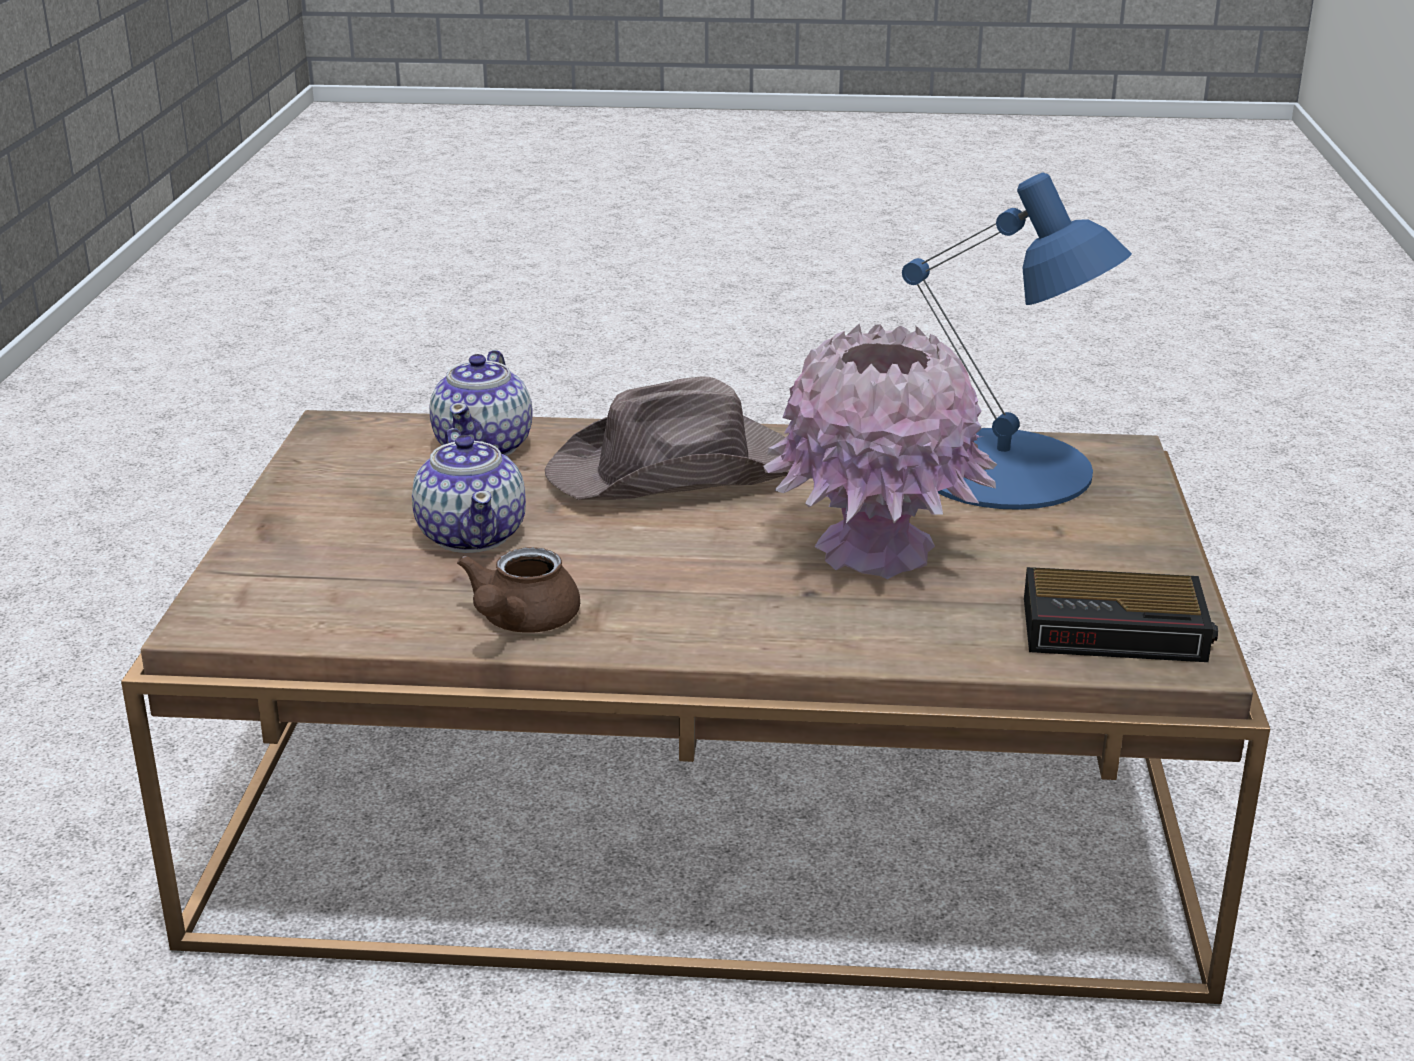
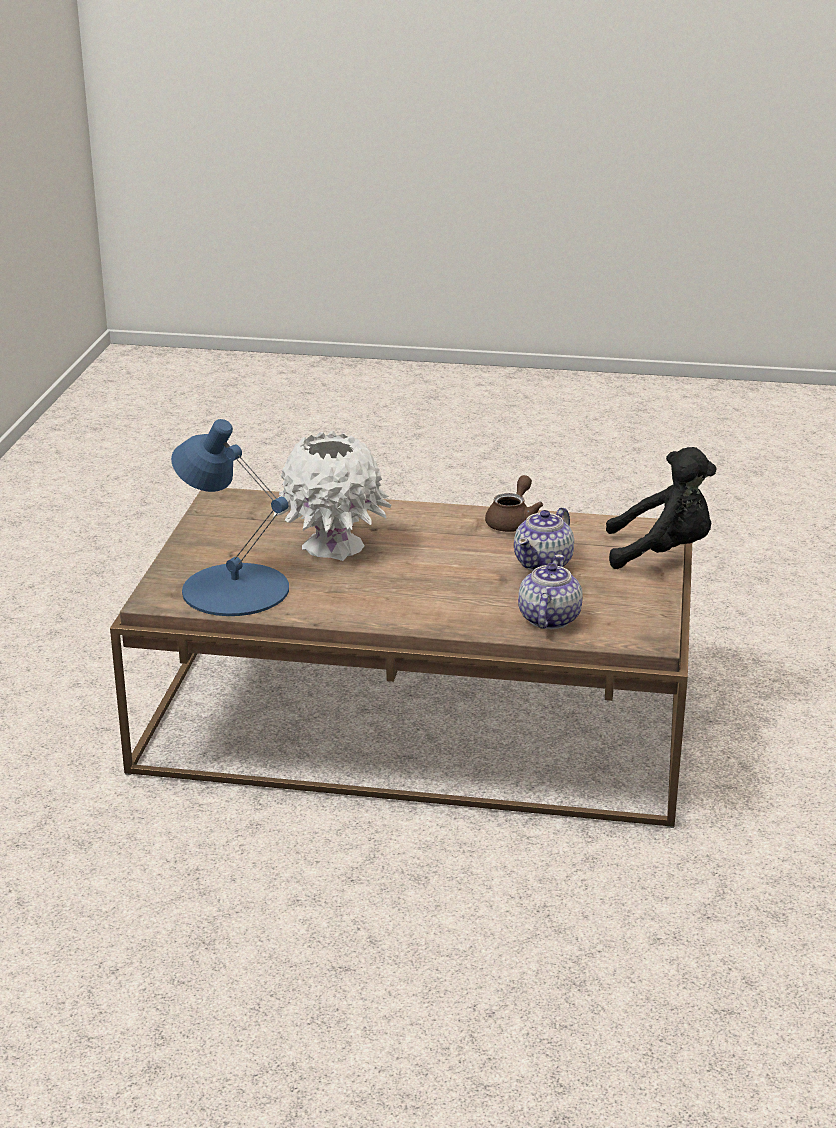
camera: 175 degrees left, 0 degrees up
teapot [412,428,526,553] -> teapot turned 135 degrees counterclockwise [514,507,574,571]
brown hat [545,376,790,500] -> none
pink vase [763,324,997,579] -> white vase [273,431,392,561]
alarm clock [1024,567,1218,662] -> none
none -> black plush toy [606,447,716,569]

